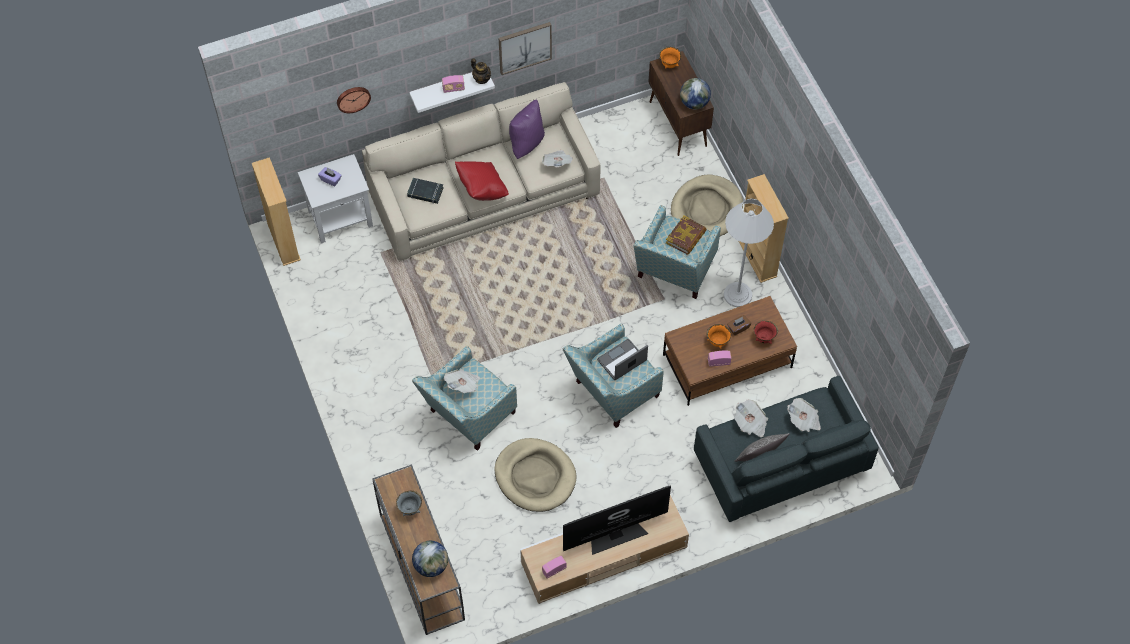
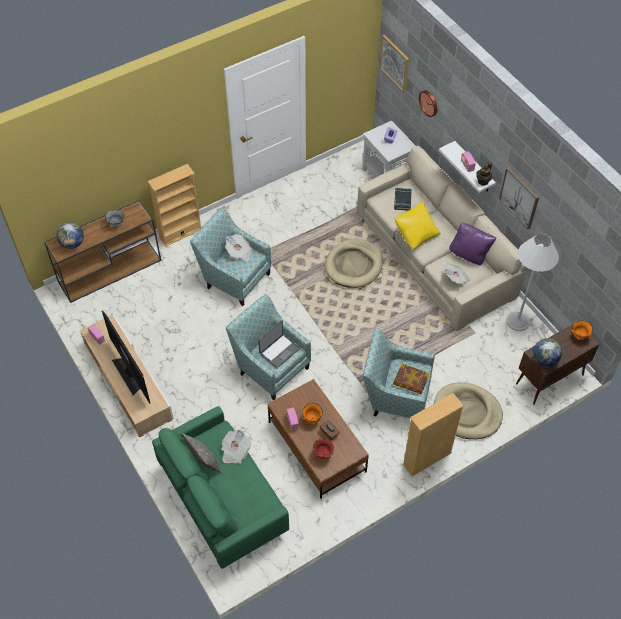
camera: 80 degrees right, 5 degrees down
beige bookcase [252,157,301,266] -> beige bookcase moved to [147,164,201,247]
red pillow [455,161,509,201] -> yellow pillow [395,201,441,249]
beige dog bed [495,438,576,512] -> beige dog bed moved to [325,238,383,288]
laptop [597,339,648,380] -> laptop turned 90 degrees clockwise [258,320,300,369]
grey sofa [694,376,879,522] -> green sofa [152,406,289,569]
white floor lamp [724,199,774,307] -> white floor lamp moved to [506,233,559,331]
newspaper [788,398,821,432] -> none
none -> picture [380,34,409,93]

